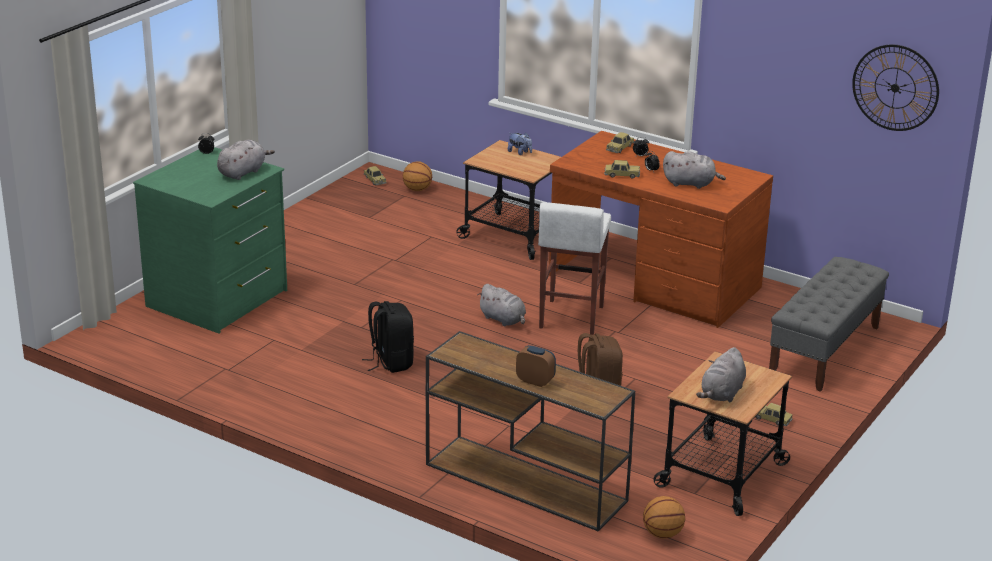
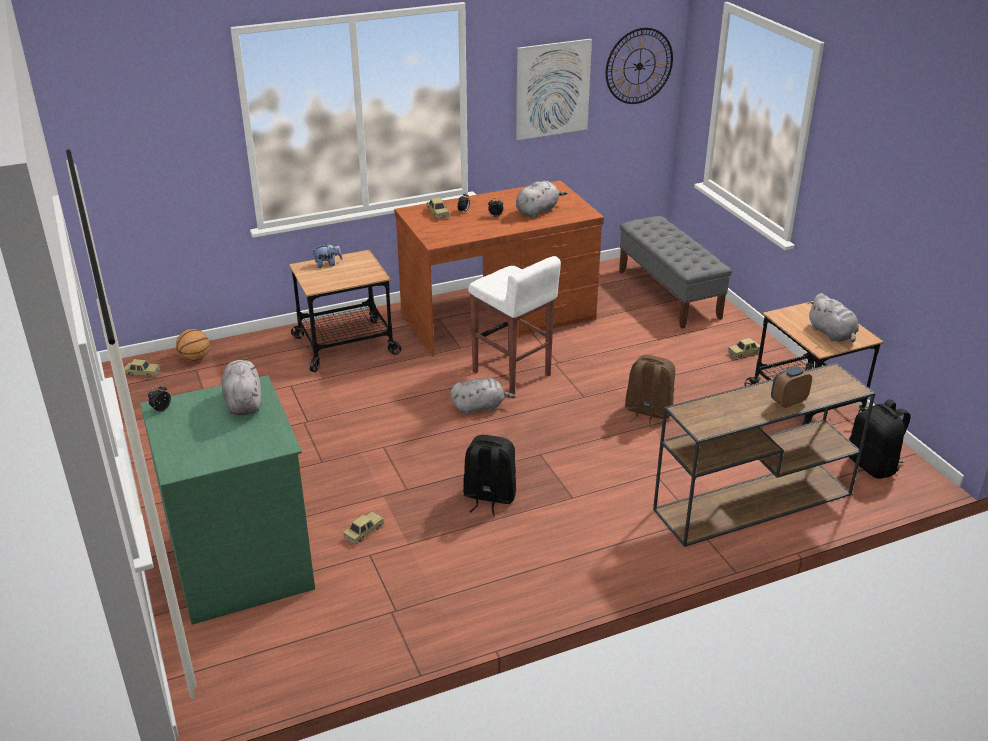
camera: 55 degrees left, 5 degrees up
toy car [604,160,640,179] -> toy car moved to [344,512,384,544]
basketball [643,496,685,538] -> black backpack [849,399,910,479]
none -> picture [516,39,592,140]

